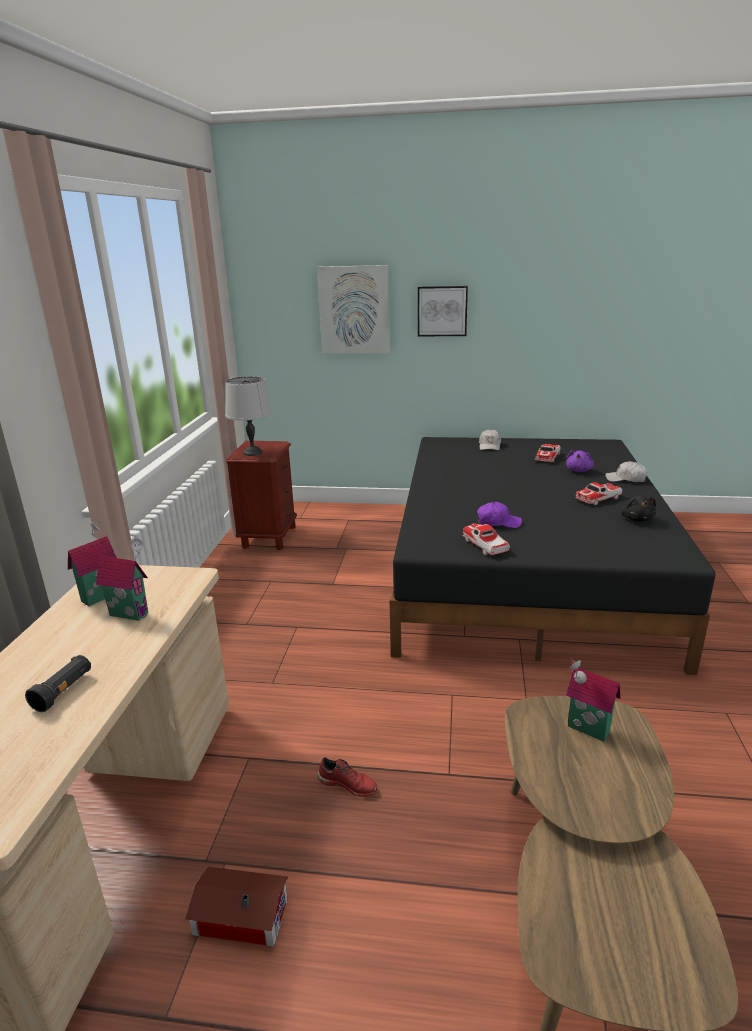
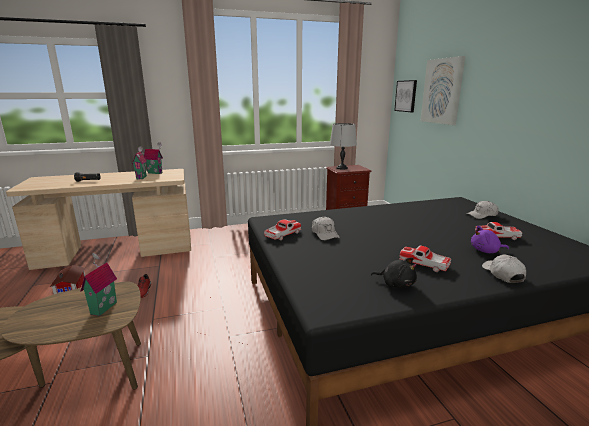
camera: 65 degrees right, 5 degrees down
picture [418,286,468,337] -> picture moved to [394,80,417,112]
purple cap [477,502,522,528] -> white cap [312,217,340,241]
black plush toy [621,496,656,522] -> black plush toy turned 120 degrees counterclockwise [371,258,417,288]

